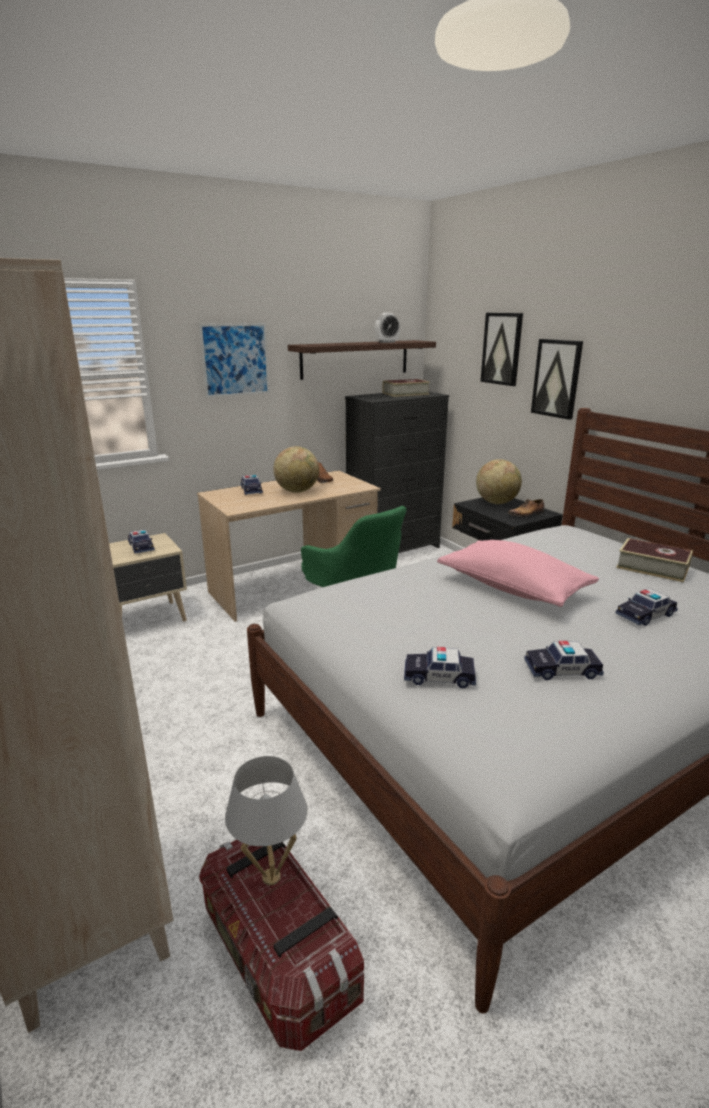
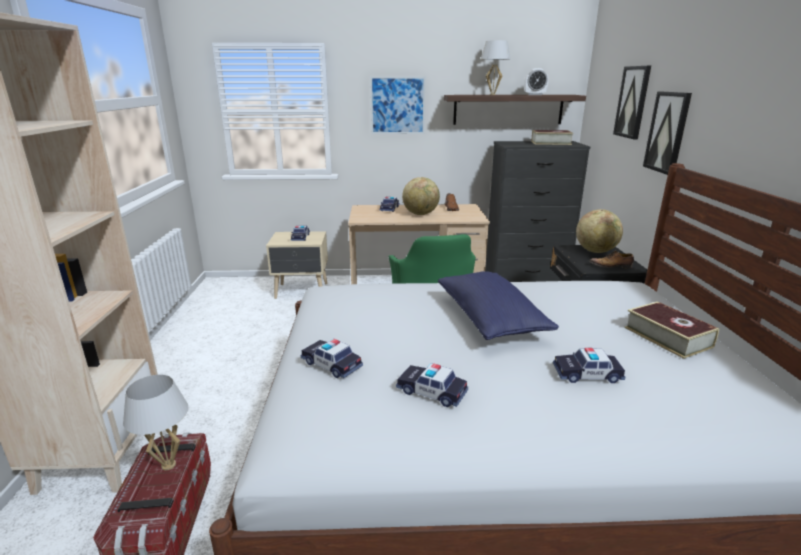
camera: 30 degrees right, 0 degrees up
pink pillow [437,540,599,607] -> blue pillow [438,271,559,340]
none -> white table lamp [480,40,510,95]

